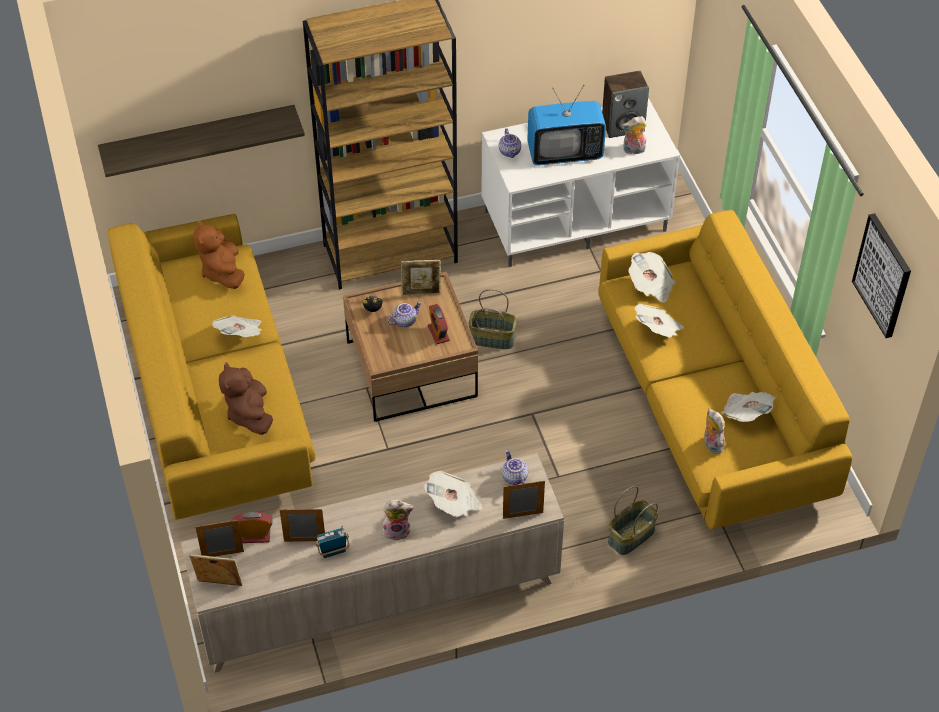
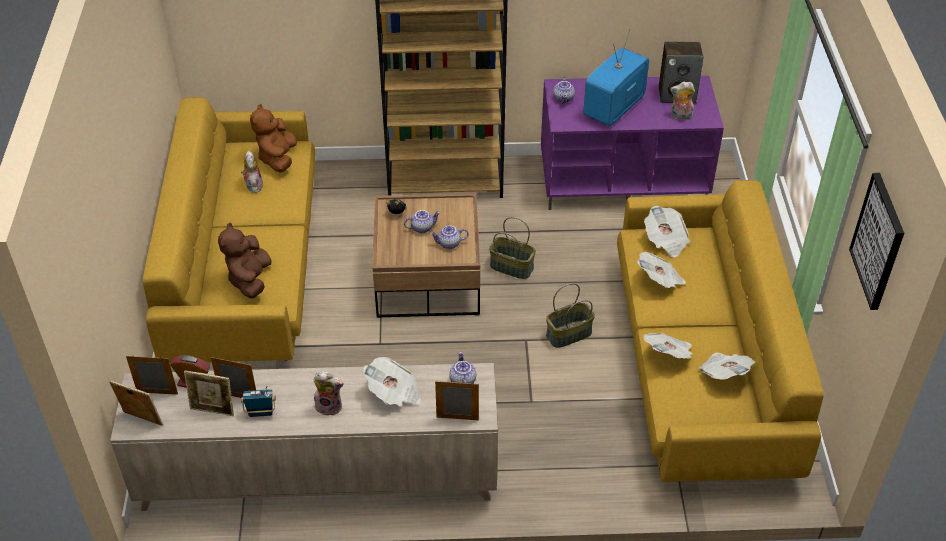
camera: 15 degrees right, 5 degrees down
shelf [98,105,305,177] -> none
newspaper [212,315,262,337] -> newspaper moved to [644,333,693,359]
picture frame [401,260,441,296] -> picture frame moved to [184,370,234,416]
alarm clock [428,304,450,344] -> teapot [430,226,469,249]
white tv stand [481,98,680,267] -> purple tv stand [541,76,724,210]
television [527,85,606,166] -> television turned 120 degrees clockwise [583,30,649,126]
basket [608,486,658,555] -> basket moved to [546,283,595,348]
plush toy [704,409,725,454] -> plush toy moved to [241,150,263,193]

